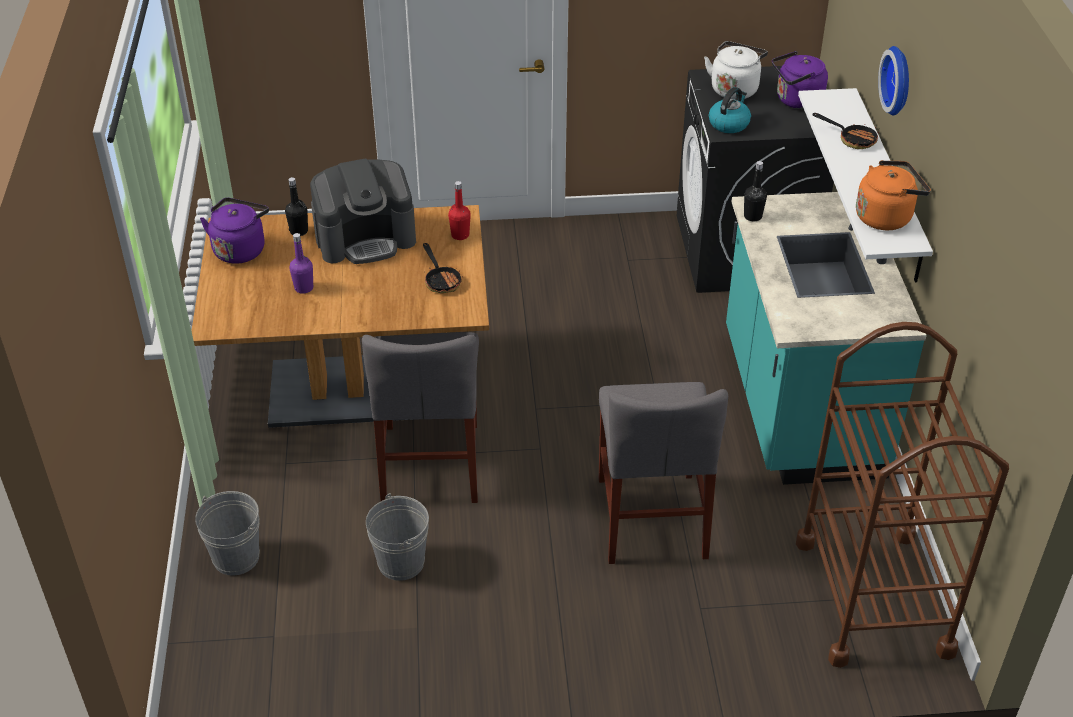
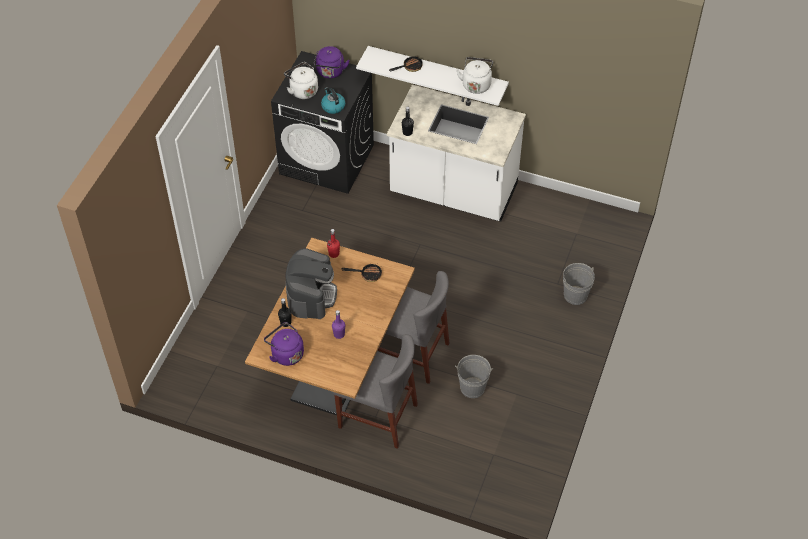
camera: 65 degrees left, 10 degrees up
grey bucket [195,491,260,576] -> grey bucket moved to [563,263,595,305]
grey chair [599,382,728,564] -> grey chair moved to [333,334,418,449]
turquoise counter [726,192,927,485] -> white counter [387,84,526,222]
brown cart [796,322,1009,668] -> none
orange kettle [856,160,931,230] -> white kettle [457,57,493,94]
wall clock [878,46,909,116] -> none

